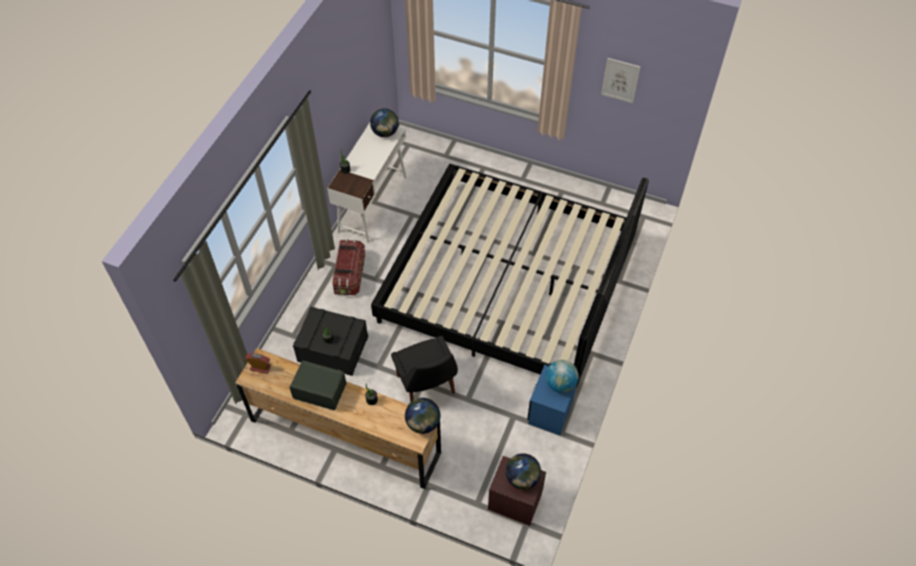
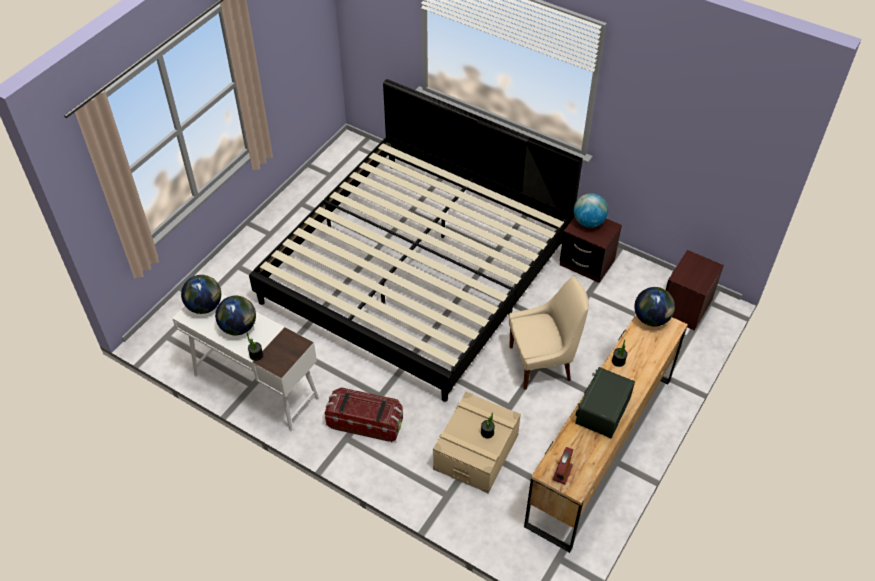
camera: 80 degrees left, 5 degrees down
black storage box [293,307,368,376] -> beige storage box [433,391,521,493]
black chair [391,336,458,402] -> beige chair [509,277,589,390]
globe [506,453,541,490] -> globe moved to [215,296,256,335]
blue nightstand [527,365,577,435] -> brown nightstand [560,217,622,283]
picture [601,58,640,103] -> none

